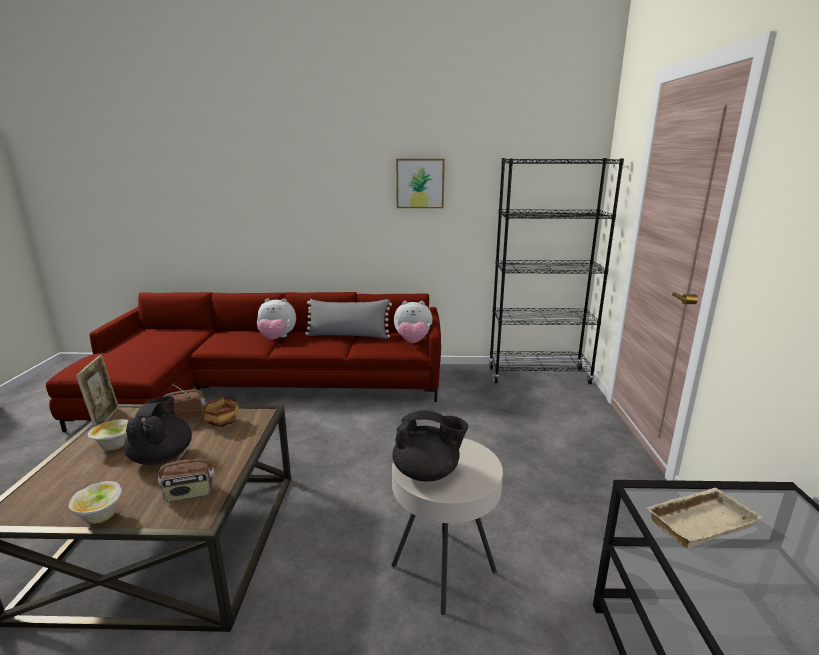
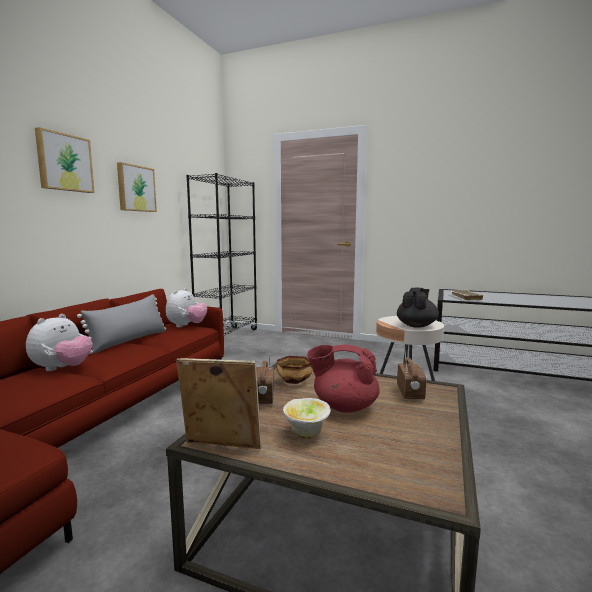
camera: 70 degrees left, 10 degrees down
bowl [68,481,122,524] -> none
black teapot [124,396,192,465] -> red teapot [307,345,380,413]
none -> picture [35,127,95,193]

